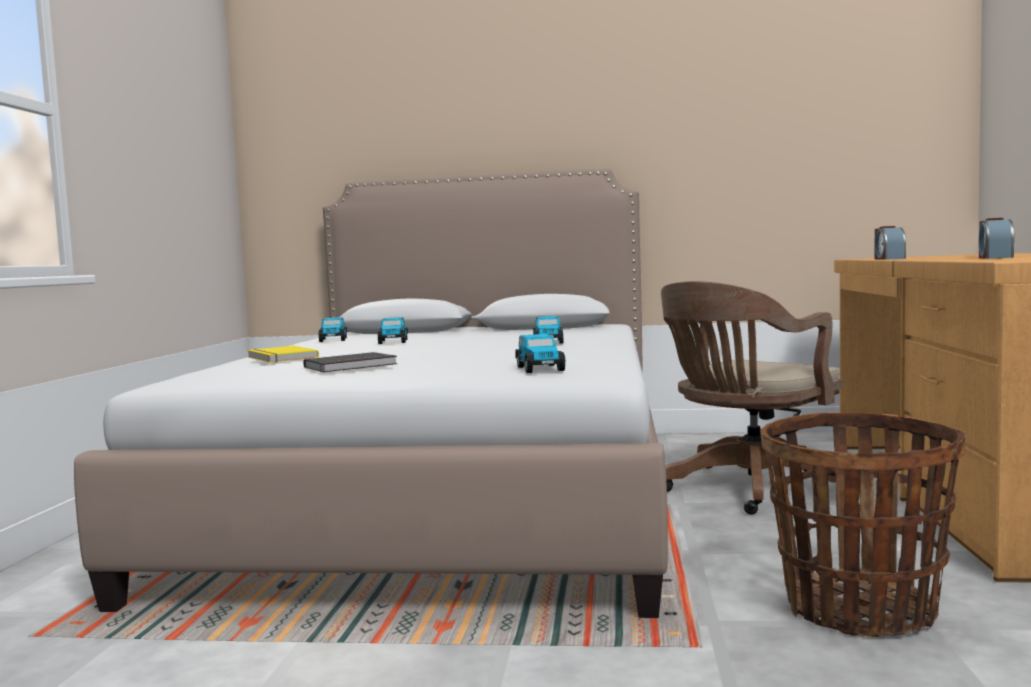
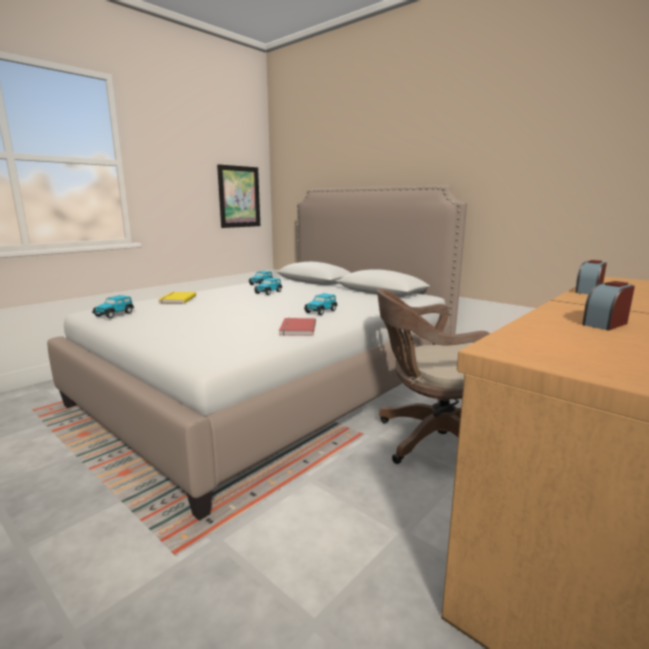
camera: 35 degrees right, 10 degrees up
black book [303,352,397,372] -> none
toy car [515,334,565,373] -> toy car moved to [92,295,134,318]
basket [760,412,966,637] -> none
none -> picture [217,164,260,228]
none -> red book [279,318,316,336]

